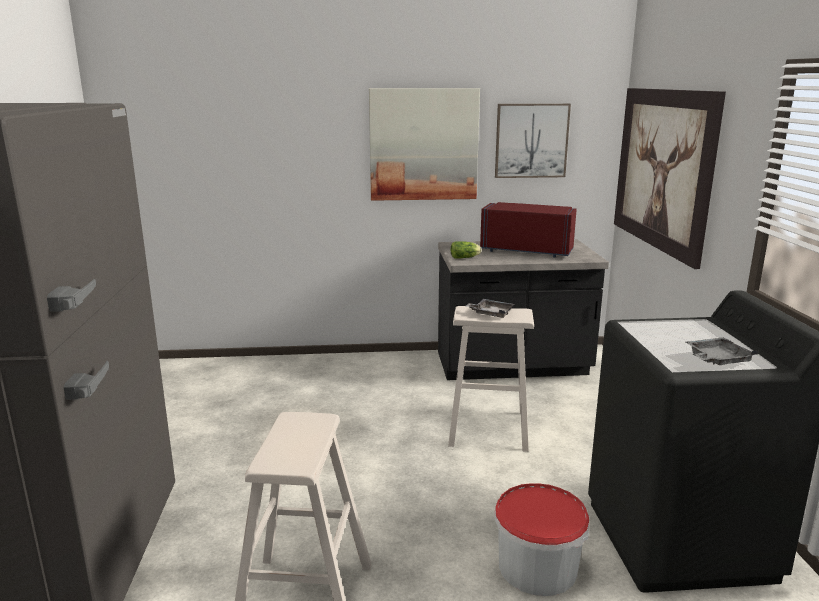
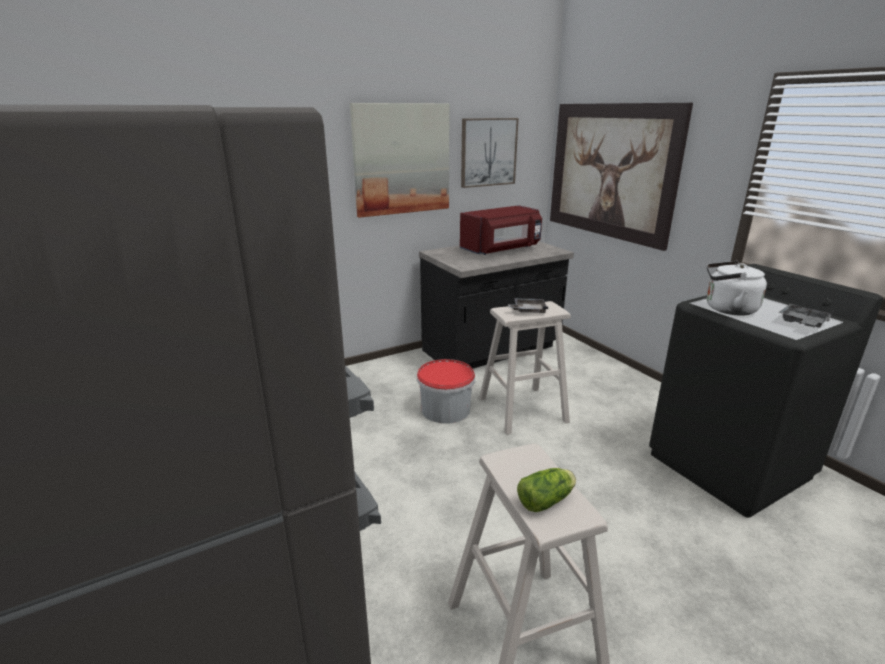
camera: 25 degrees left, 5 degrees up
lettuce [451,241,481,259] -> lettuce moved to [517,468,576,512]
red microwave [480,202,577,258] -> red microwave turned 150 degrees clockwise [460,205,542,255]
bucket [494,483,589,596] -> bucket moved to [417,359,475,423]
none -> white kettle [707,261,767,316]

